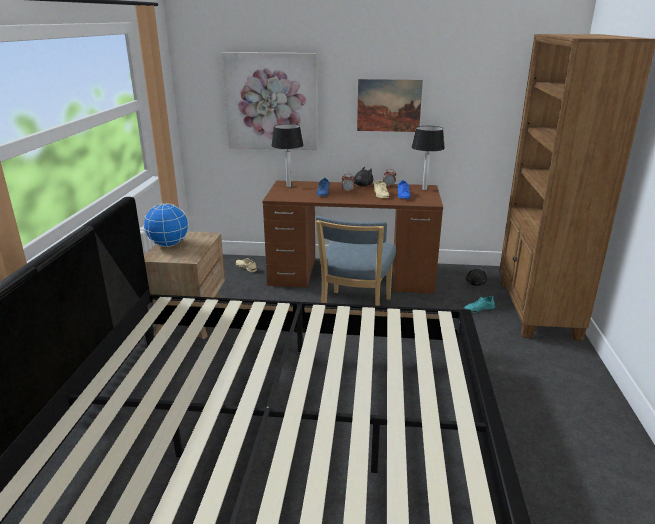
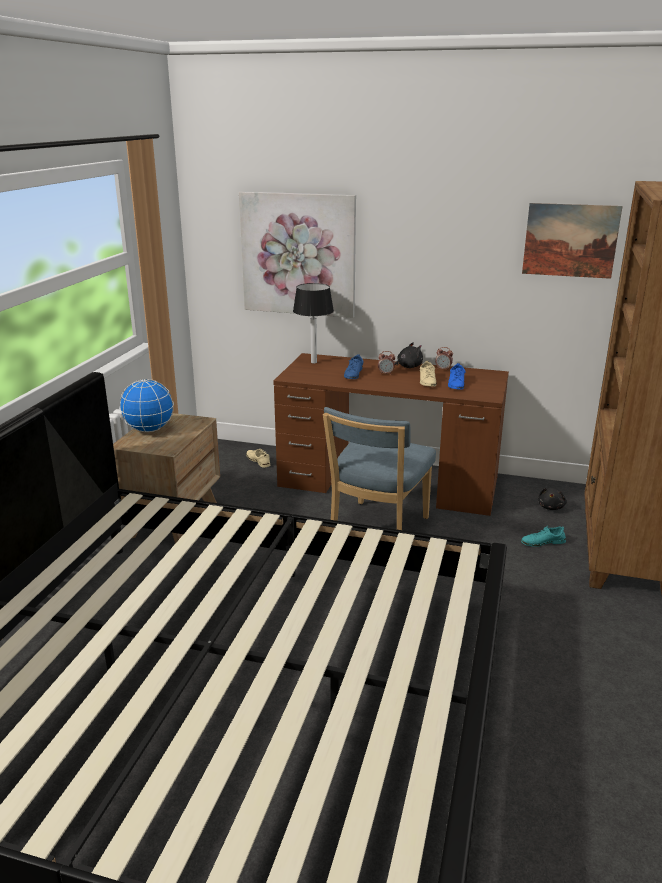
camera: 10 degrees right, 0 degrees up
picture [357,79,423,132] -> picture moved to [522,203,623,279]
table lamp [412,126,445,190] -> none

